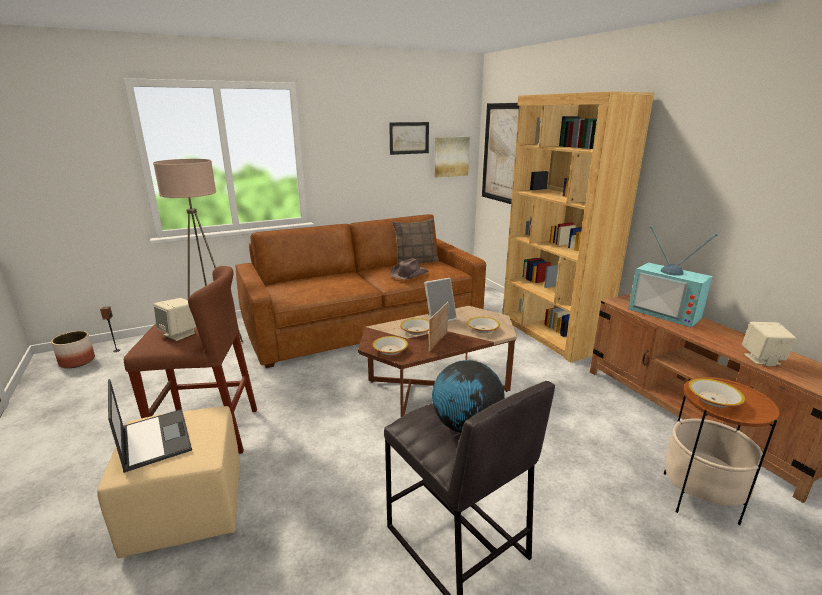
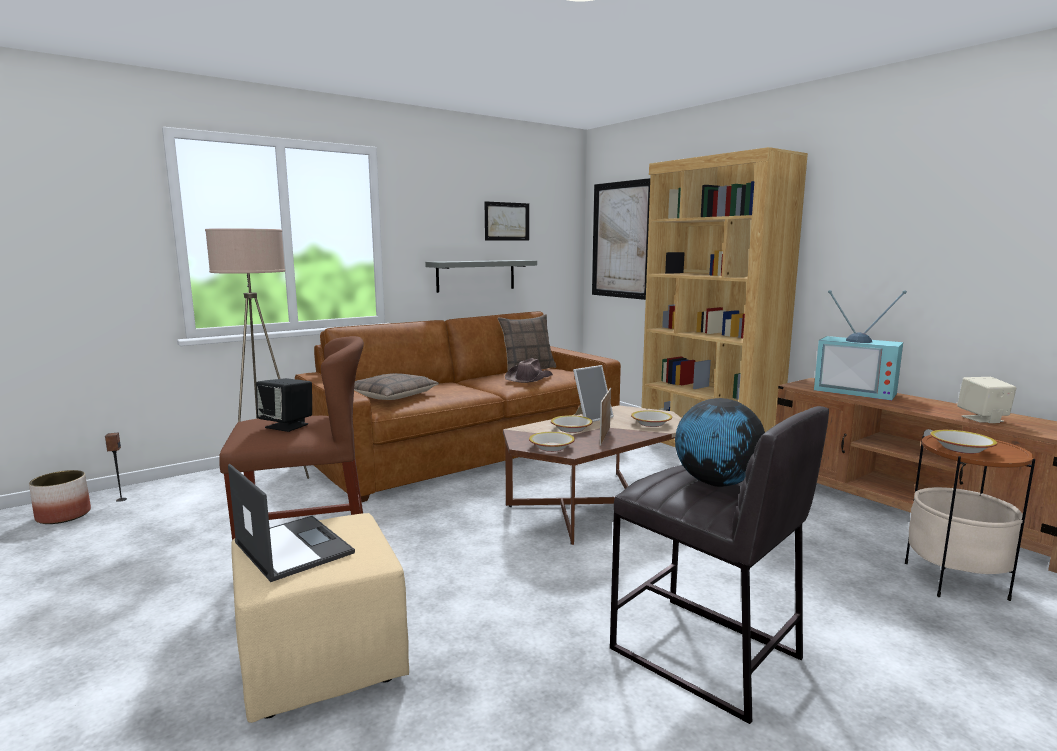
camera: 10 degrees left, 10 degrees down
beige speaker [154,298,196,341] -> black speaker [256,378,312,432]
picture [435,137,470,178] -> none
none -> pillow [354,373,439,400]
none -> grey shelf [425,260,537,293]

